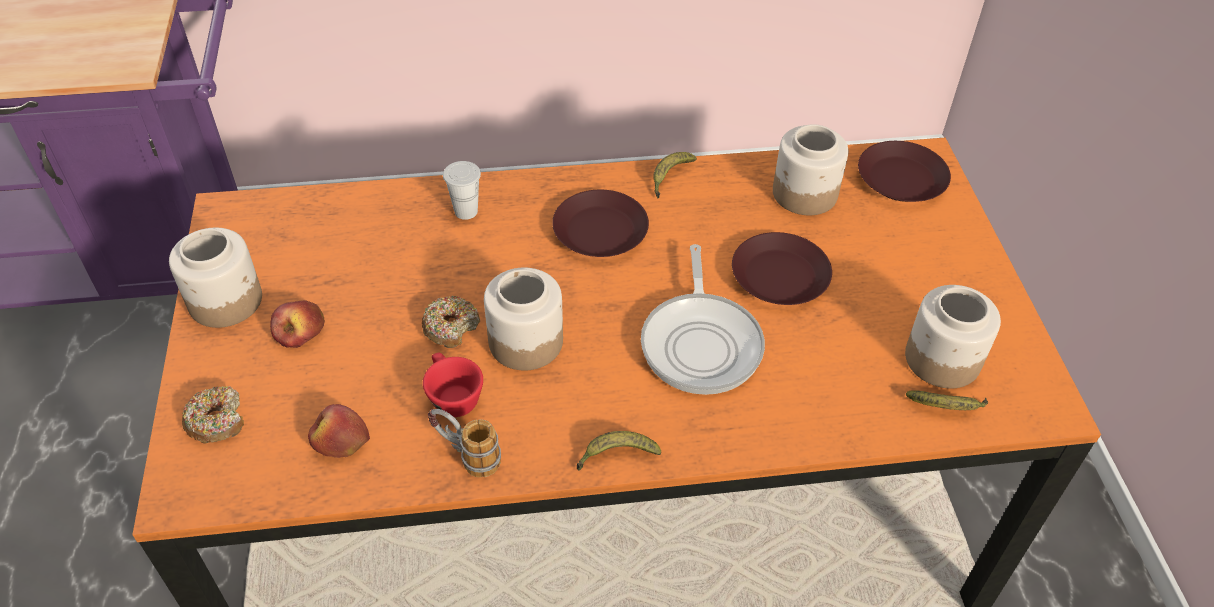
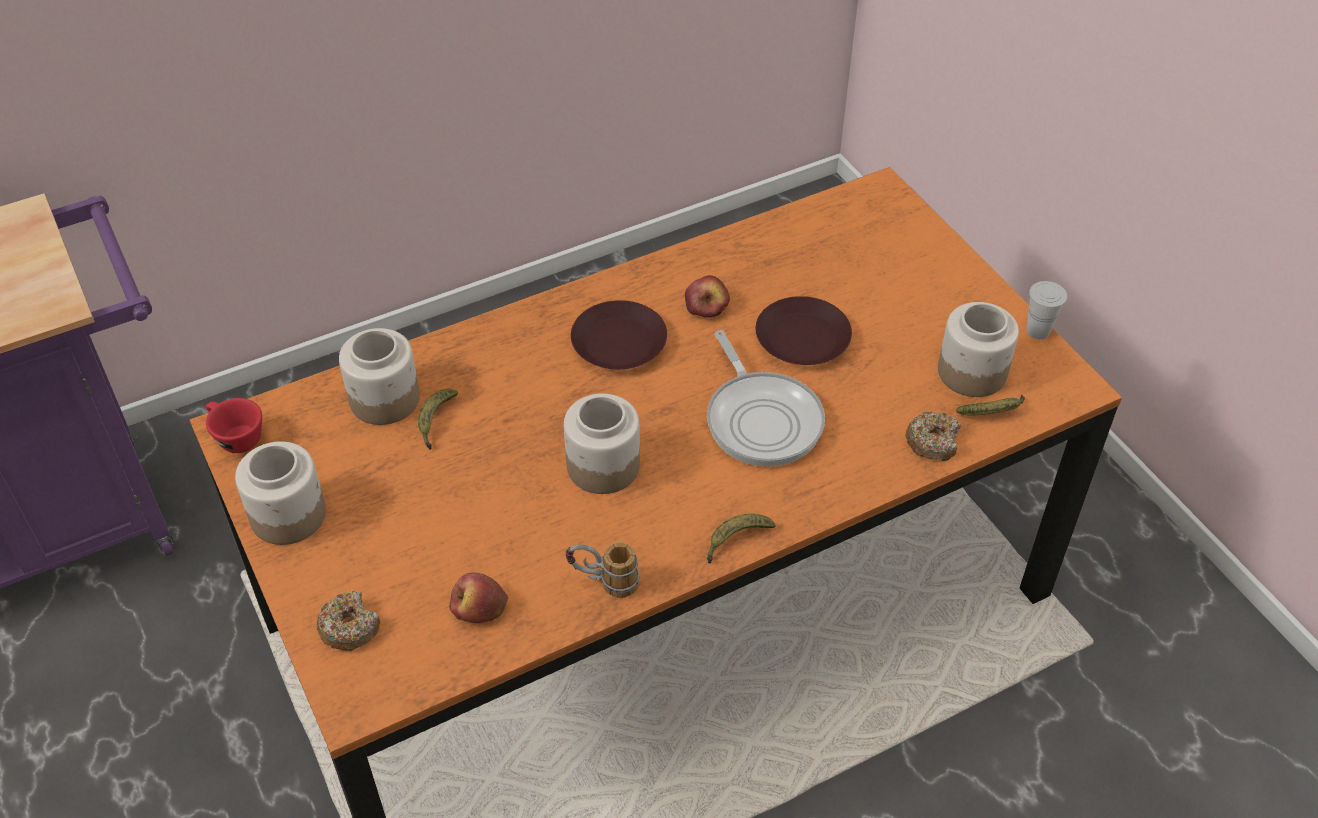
camera: 20 degrees left, 0 degrees up
apple [270,301,325,348] -> apple moved to [685,275,730,318]
donut [422,296,480,348] -> donut moved to [905,411,961,461]
red cup [423,353,483,417] -> red cup moved to [206,398,262,453]
white cup [443,161,481,220] -> white cup moved to [1026,281,1068,339]
banana [653,152,697,198] -> banana moved to [418,389,458,450]
jar [773,124,848,215] -> jar moved to [339,328,420,425]
brown plate [858,141,951,202] -> none

